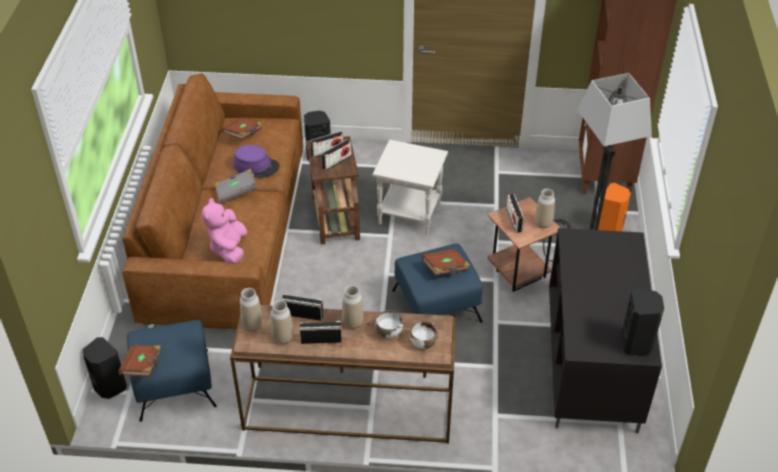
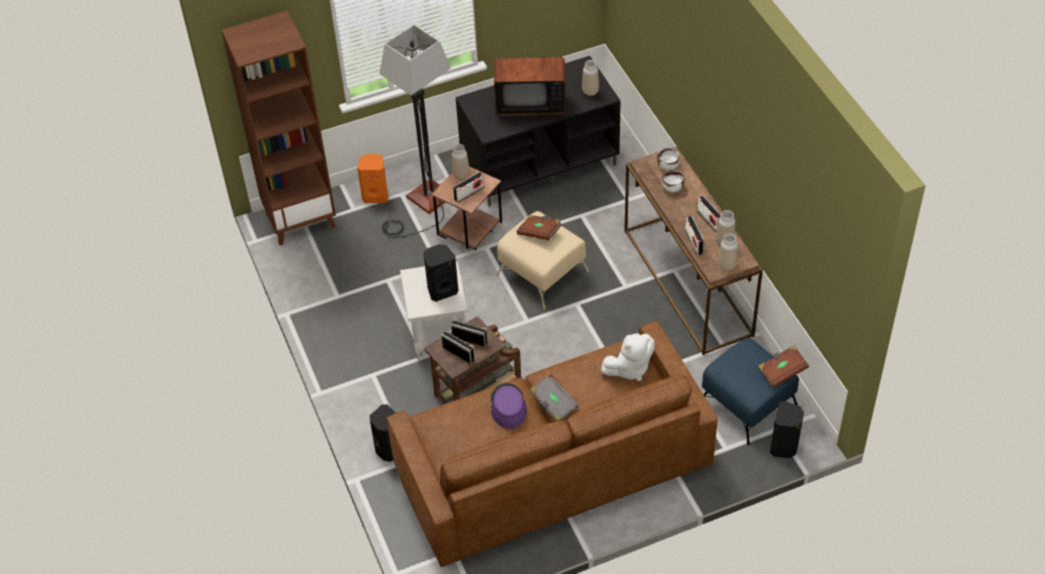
camera: 115 degrees left, 5 degrees up
pink plush toy [202,198,247,264] -> white plush toy [601,333,655,381]
brown book [221,117,263,140] -> none
vase [342,285,364,329] -> vase moved to [582,60,599,96]
blue ottoman [392,243,483,323] -> beige ottoman [496,211,589,309]
black speaker [622,288,664,356] -> black speaker moved to [423,244,458,302]
none -> television [494,33,566,116]

